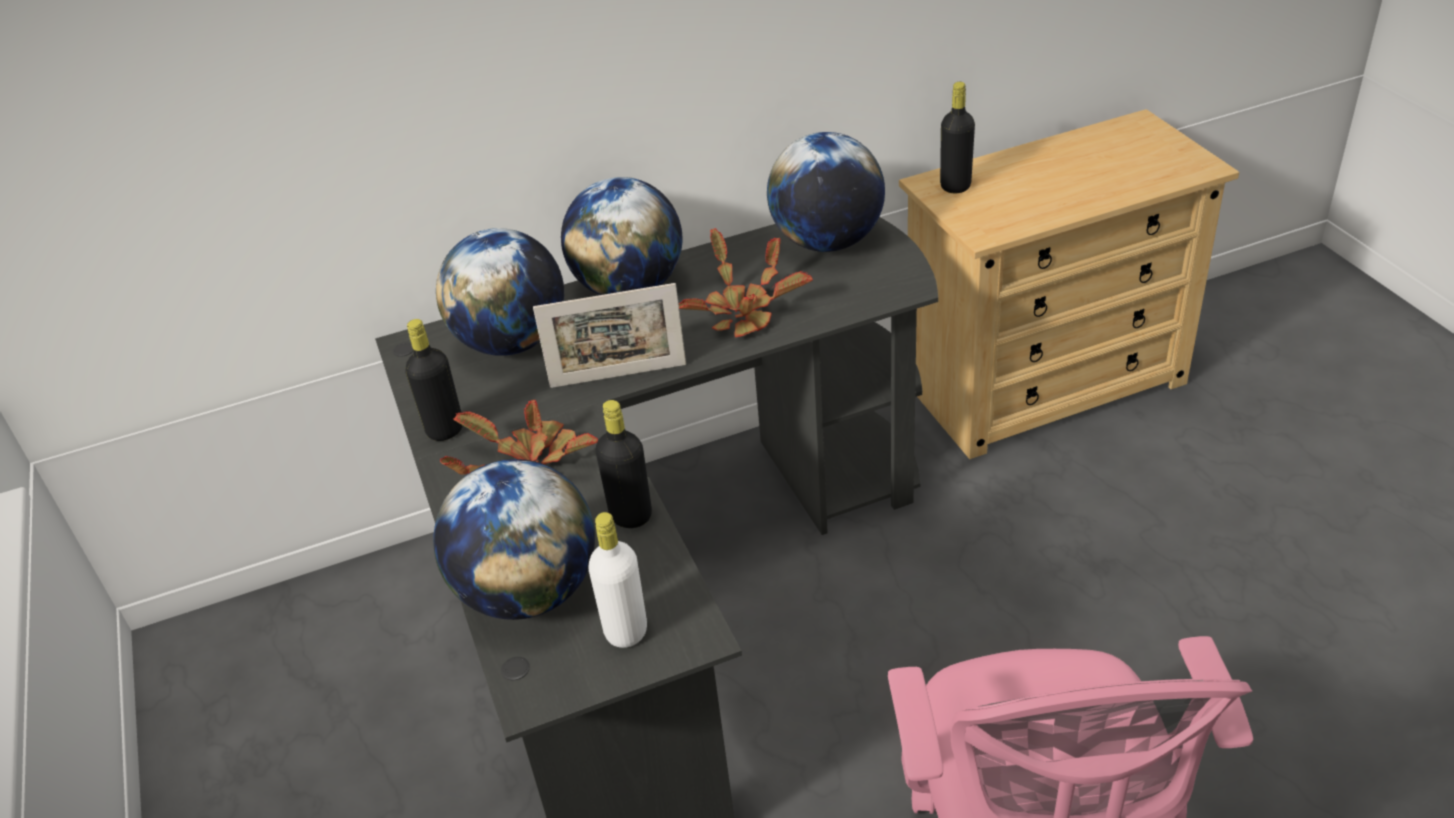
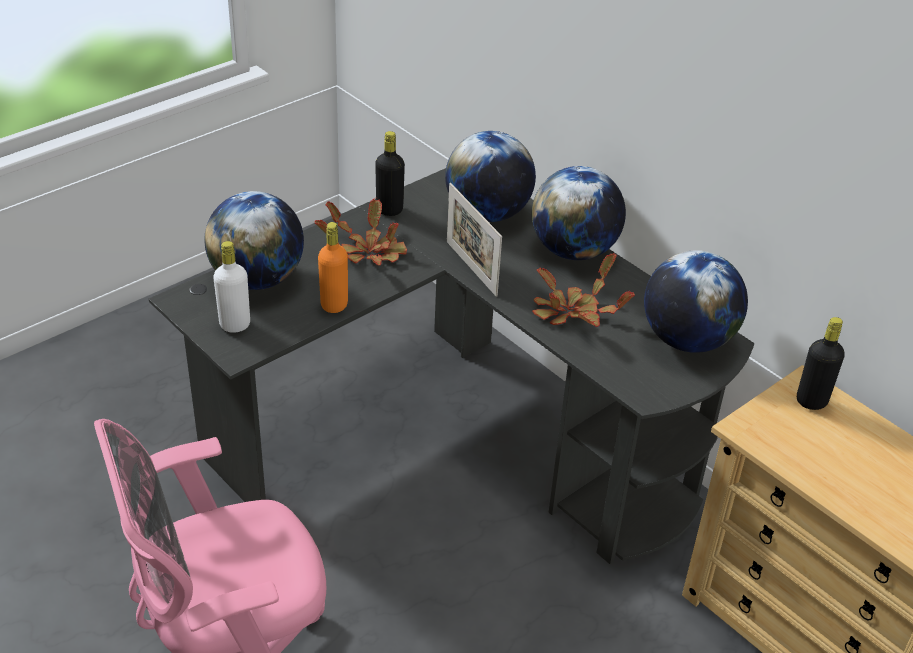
camera: 65 degrees right, 0 degrees up
black bottle [595,400,652,528] -> orange bottle [318,222,348,313]

